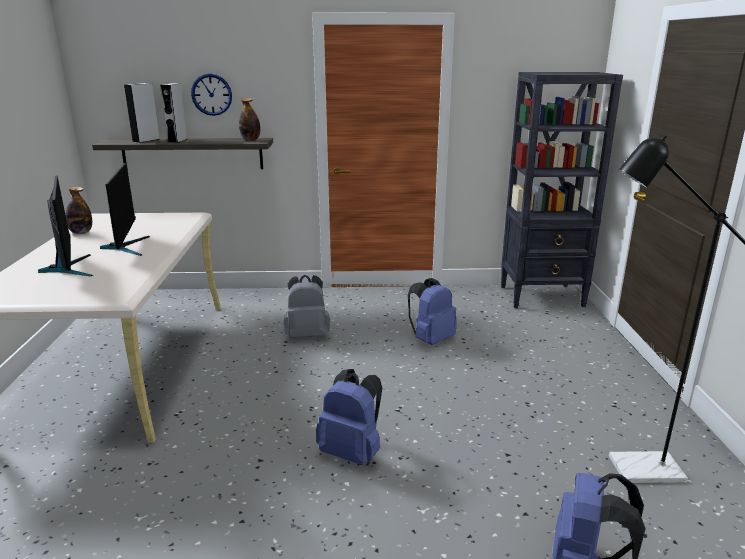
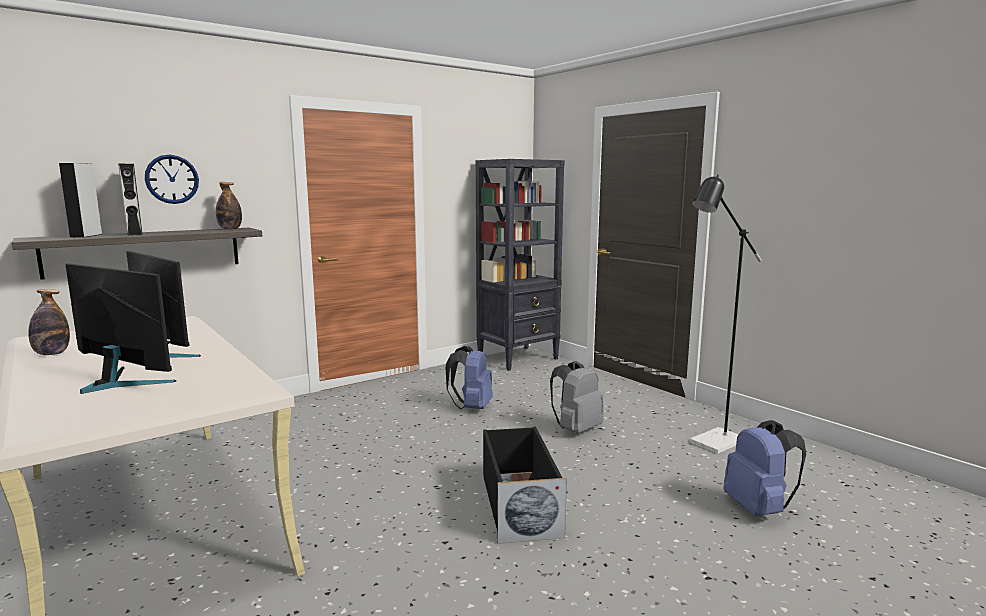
camera: 35 degrees left, 10 degrees down
grey backpack [284,275,330,338] -> grey backpack moved to [550,361,604,433]
blue backpack [316,369,382,465] -> black storage box [483,427,567,544]

